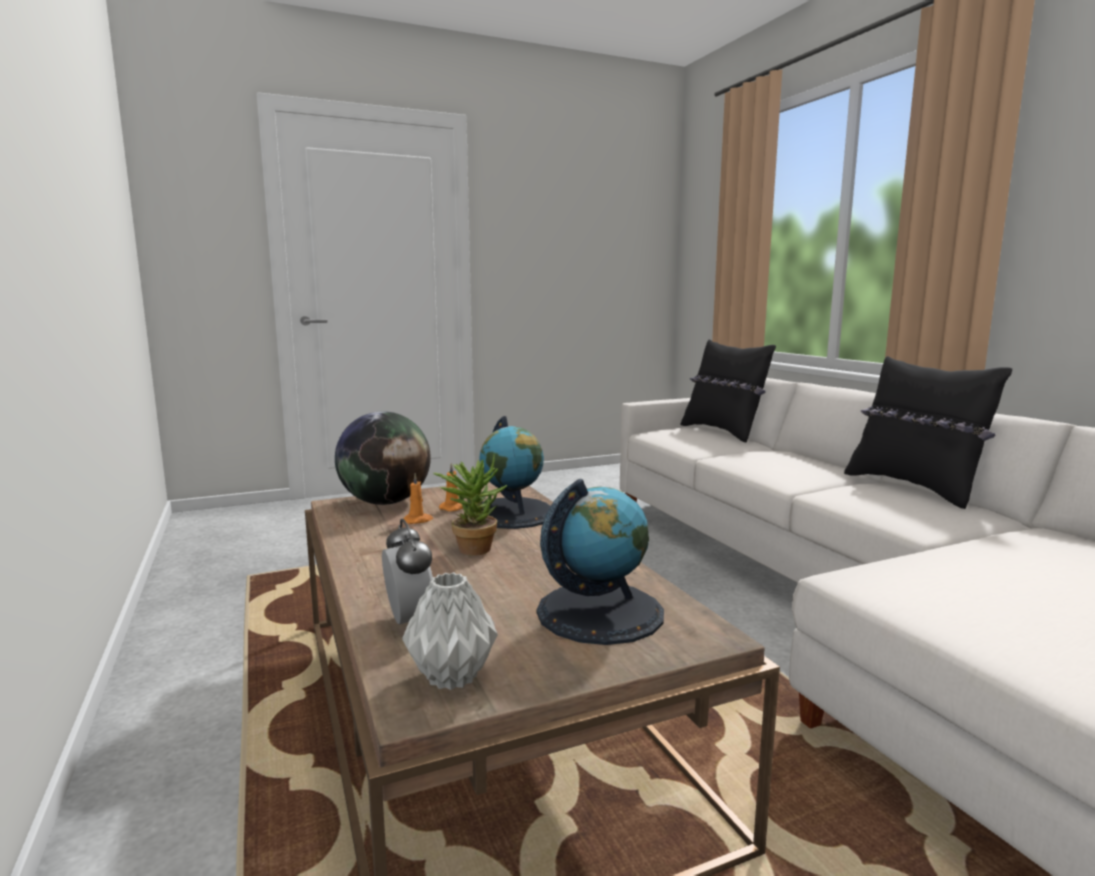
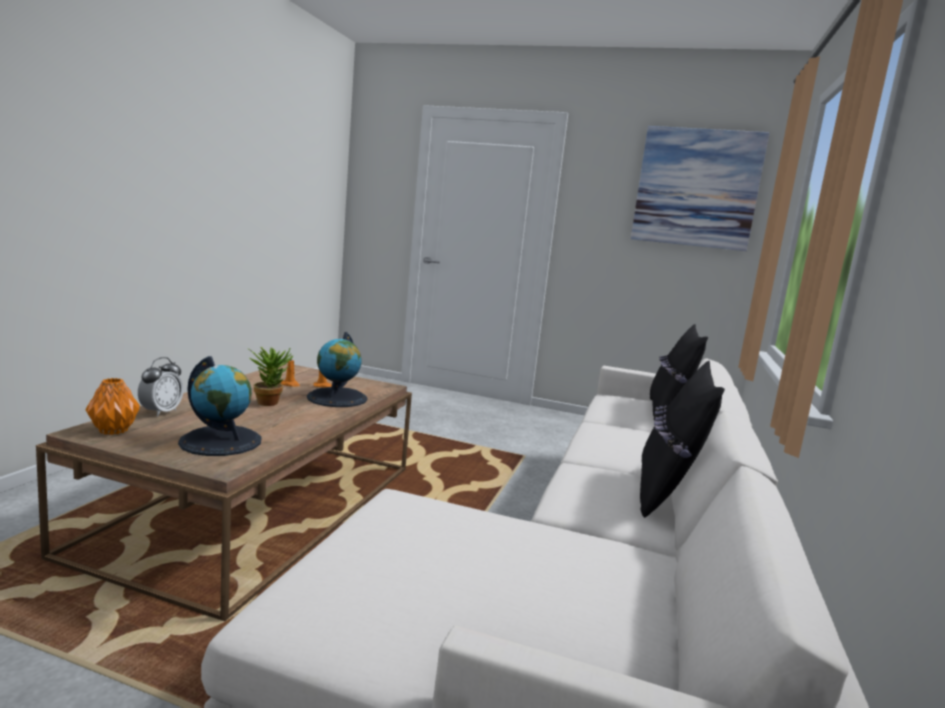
camera: 40 degrees right, 0 degrees up
globe [335,411,431,505] -> none
grey vase [402,572,498,690] -> orange vase [85,378,140,435]
none -> picture [631,126,769,251]

